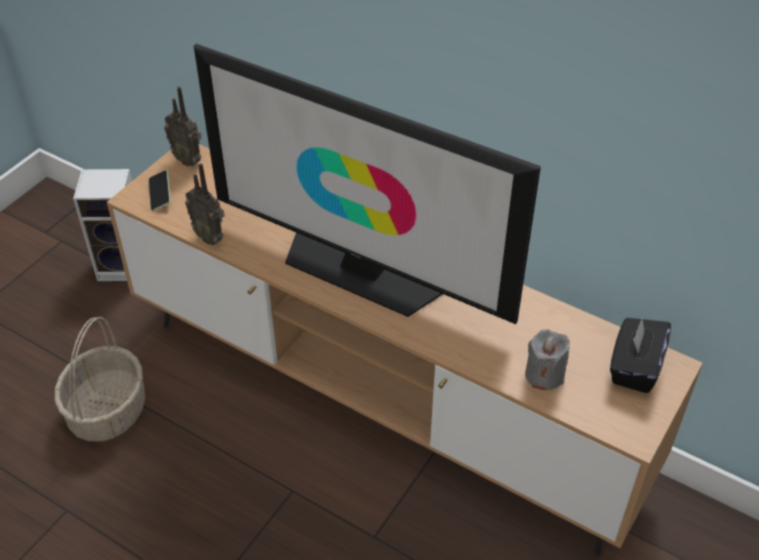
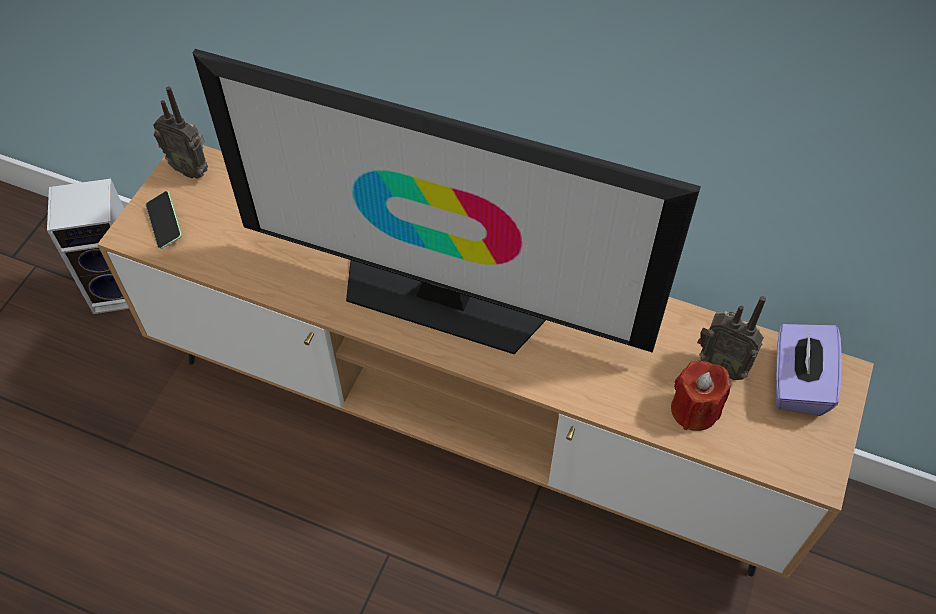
camera: 10 degrees left, 10 degrees up
basket [55,317,145,441] -> none
radio [185,164,224,245] -> radio moved to [697,296,766,380]
grey candle [525,329,570,390] -> red candle [671,360,730,431]
black tissue box [610,318,671,393] -> purple tissue box [776,324,842,416]

